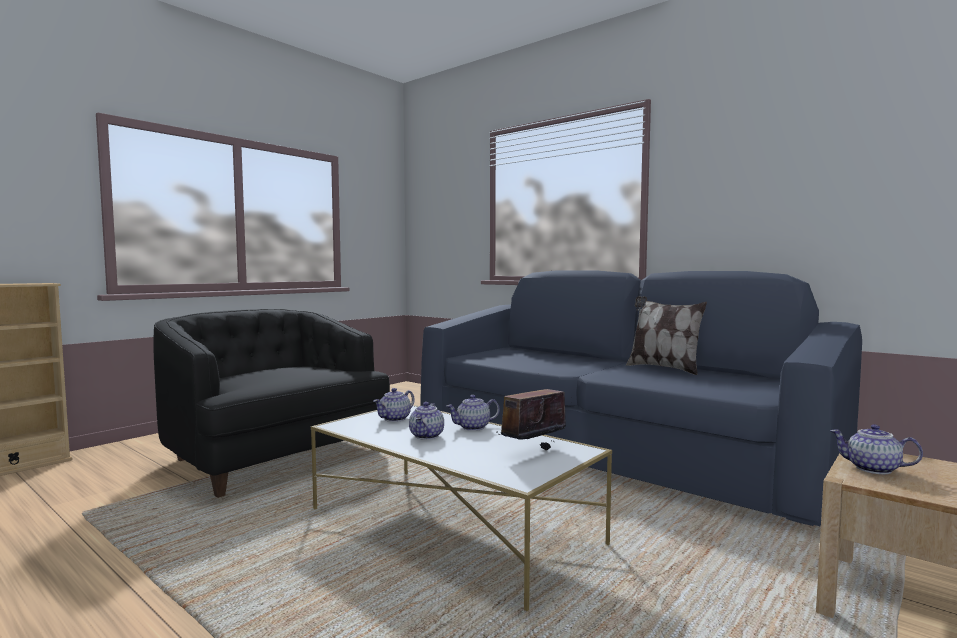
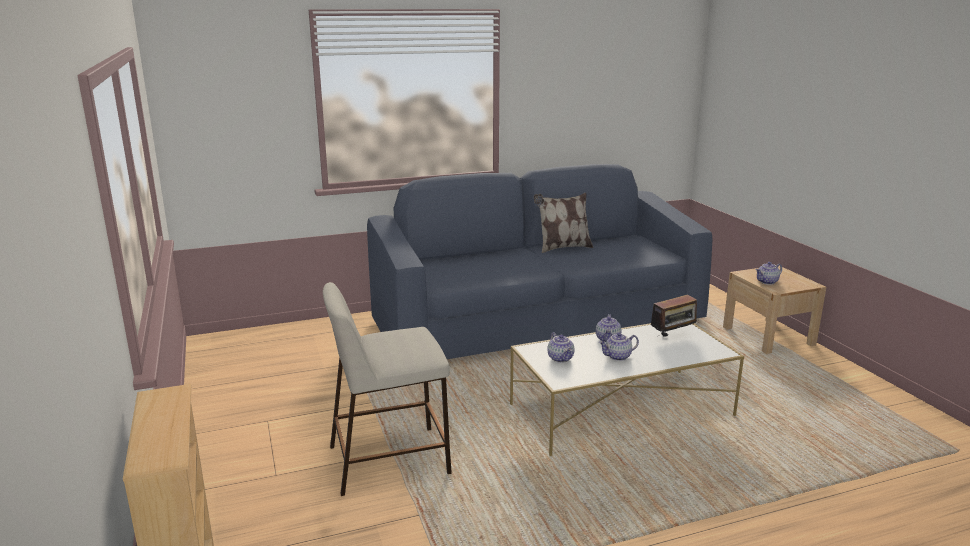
camera: 60 degrees left, 15 degrees up
black armchair [153,309,390,498] -> beige stool [323,282,452,496]
teapot [409,402,444,440] -> teapot turned 120 degrees clockwise [599,333,639,361]
radio [497,373,572,450] -> radio turned 105 degrees counterclockwise [651,294,700,337]

